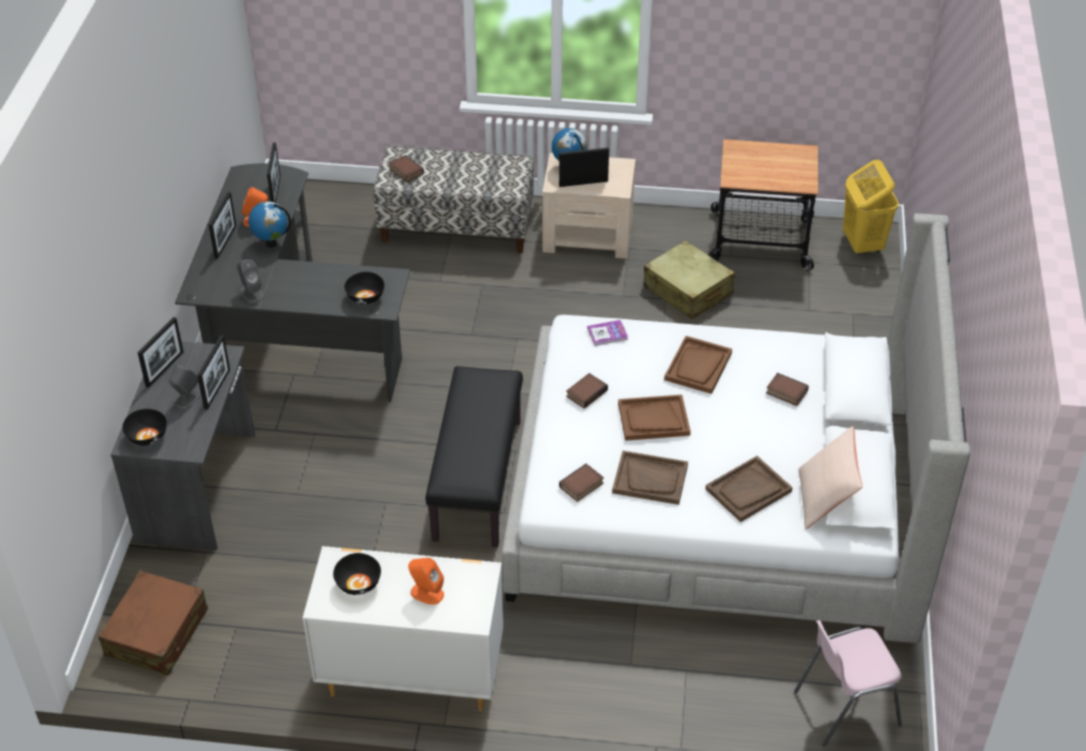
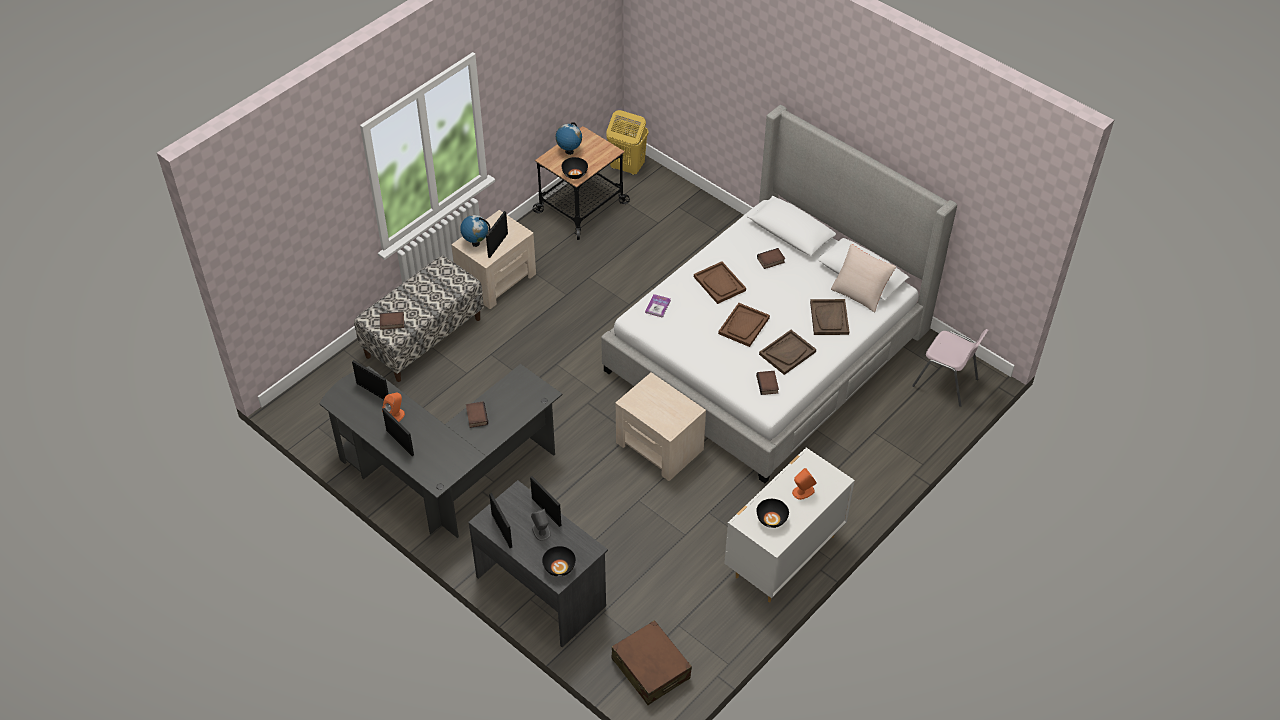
camera: 55 degrees left, 5 degrees up
grey speaker [237,259,264,303] -> none
globe [248,201,291,248] -> globe moved to [556,122,582,155]
black bowl [344,272,385,304] -> black bowl moved to [562,157,588,179]
black bench [426,366,523,547] -> beige nightstand [616,372,706,481]
book [566,373,608,409] -> book moved to [466,401,488,428]
beige suitcase [644,240,735,319] -> none
pink chair [794,620,902,747] -> pink chair turned 75 degrees counterclockwise [912,329,988,407]

